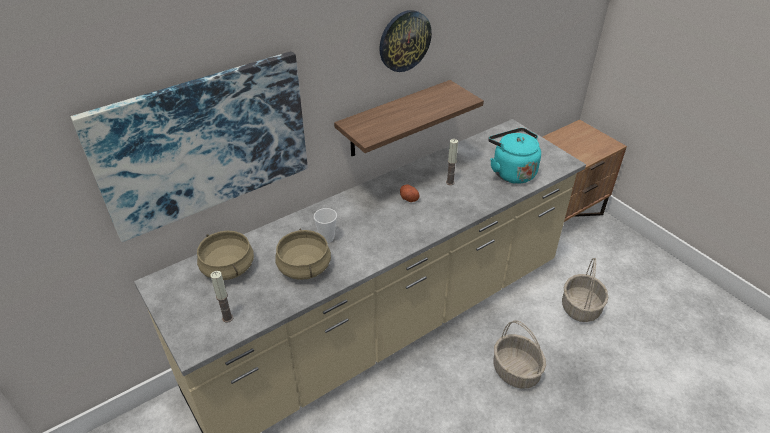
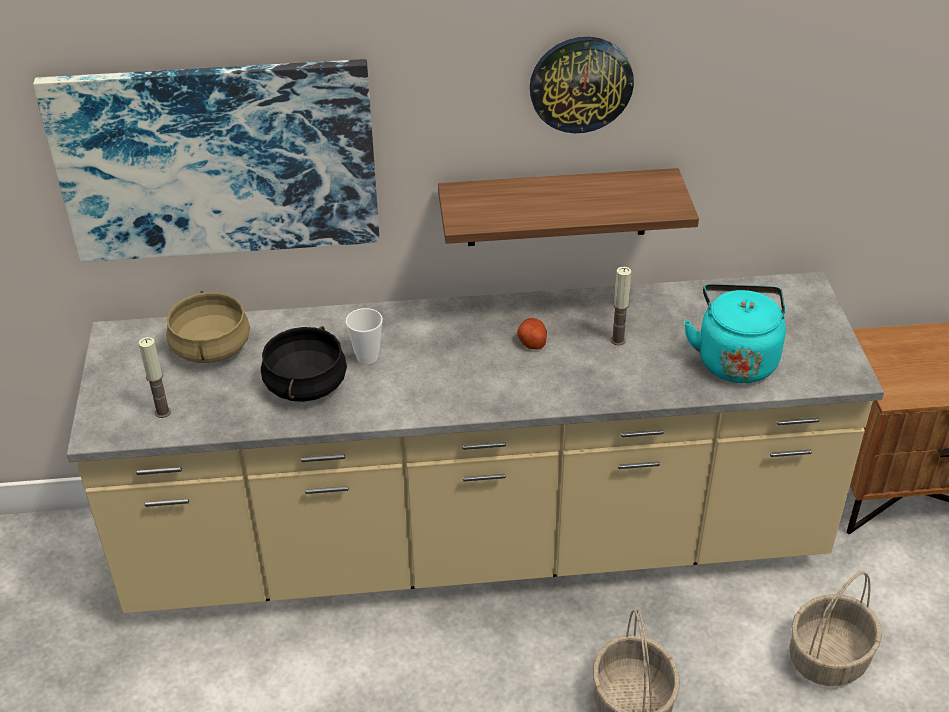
camera: 30 degrees right, 0 degrees up
beige cooking pot [275,228,331,280] -> black cooking pot [261,326,347,402]

